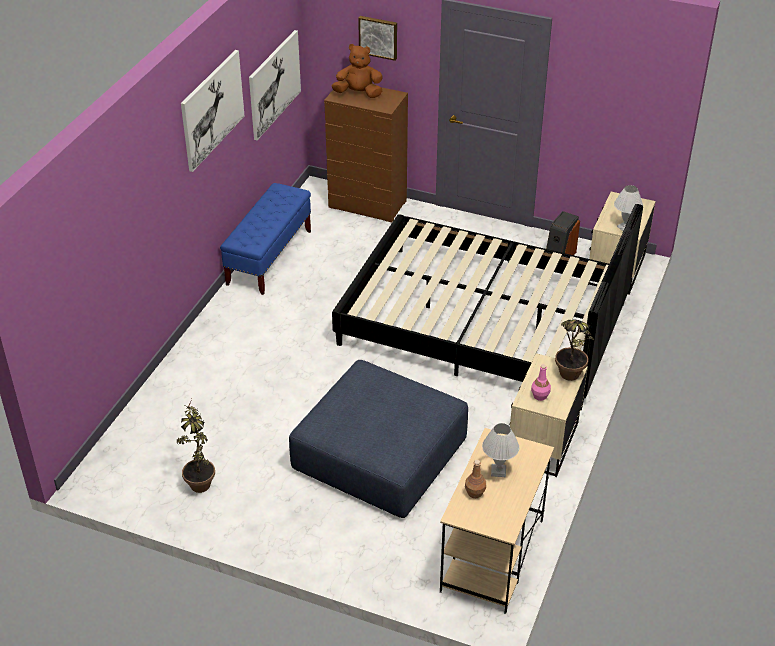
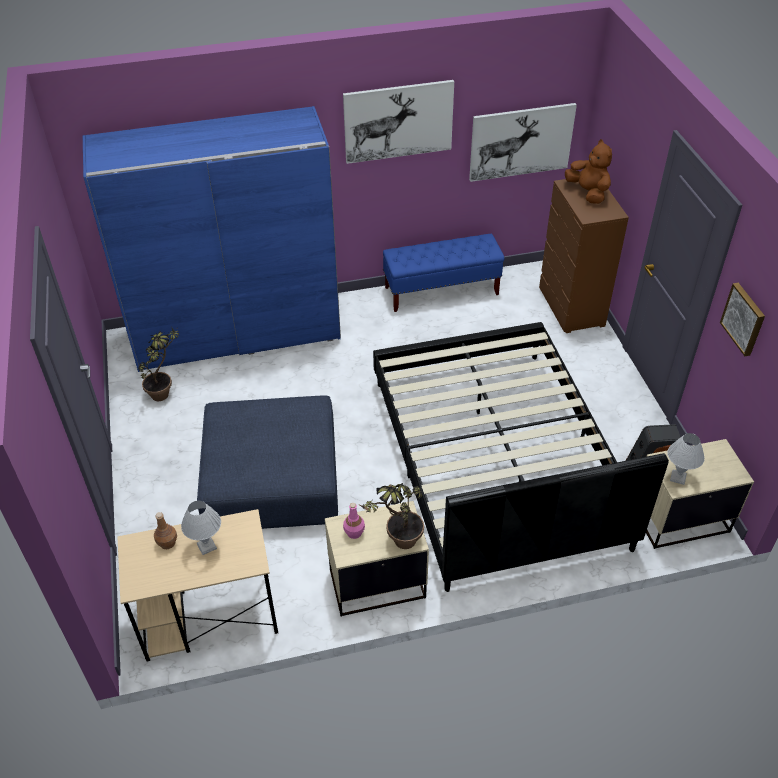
camera: 55 degrees right, 5 degrees up
picture [358,16,397,61] -> picture moved to [720,283,765,356]
none -> blue wardrobe [83,106,341,372]

